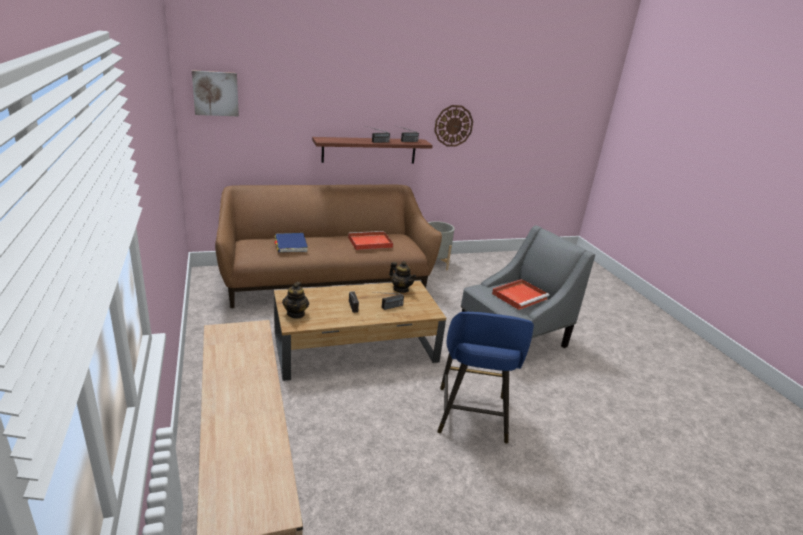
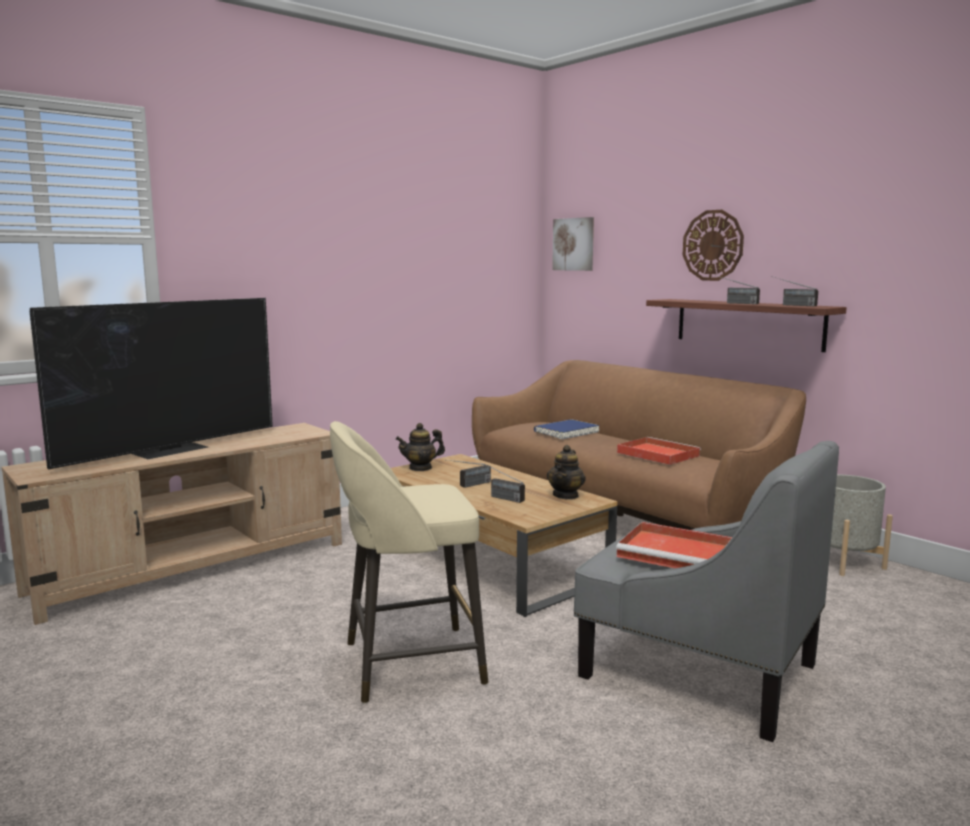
camera: 70 degrees right, 15 degrees down
wall clock [434,105,473,147] -> wall clock moved to [683,210,744,281]
blue stool [437,312,534,444] -> beige stool [330,421,488,703]
none -> television [30,298,273,469]

